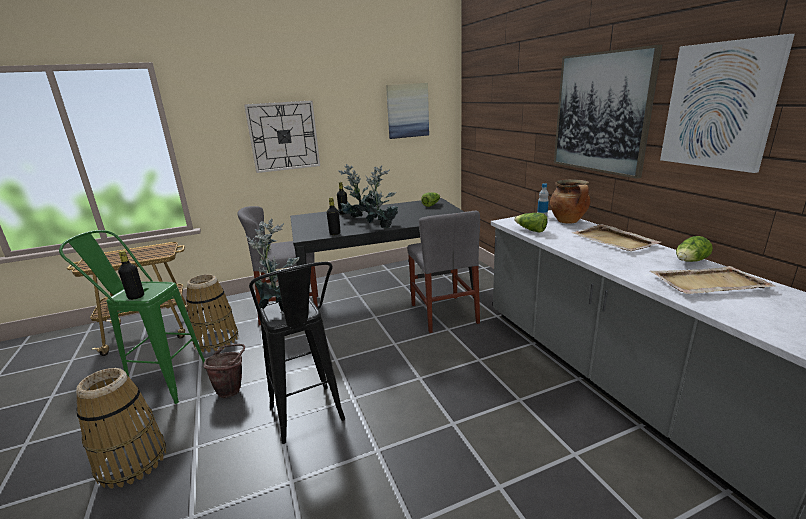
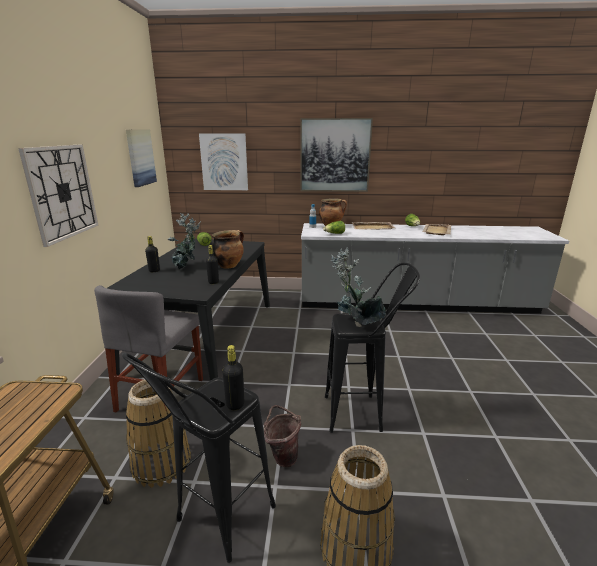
camera: 65 degrees left, 0 degrees up
green stool [59,230,205,404] -> black stool [122,353,276,563]
potted plant [365,166,398,229] -> cooking pot [212,230,244,269]
grey chair [407,211,480,333] -> none
picture [660,34,795,173] -> picture moved to [199,133,248,190]

